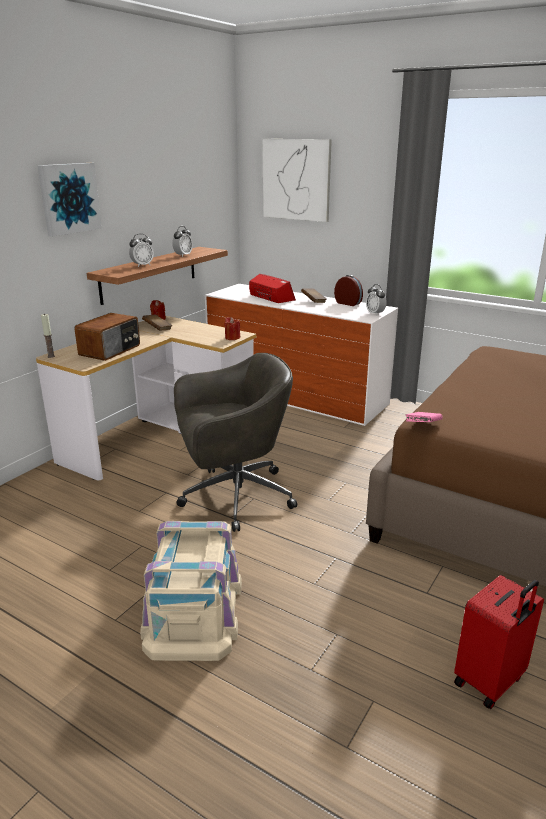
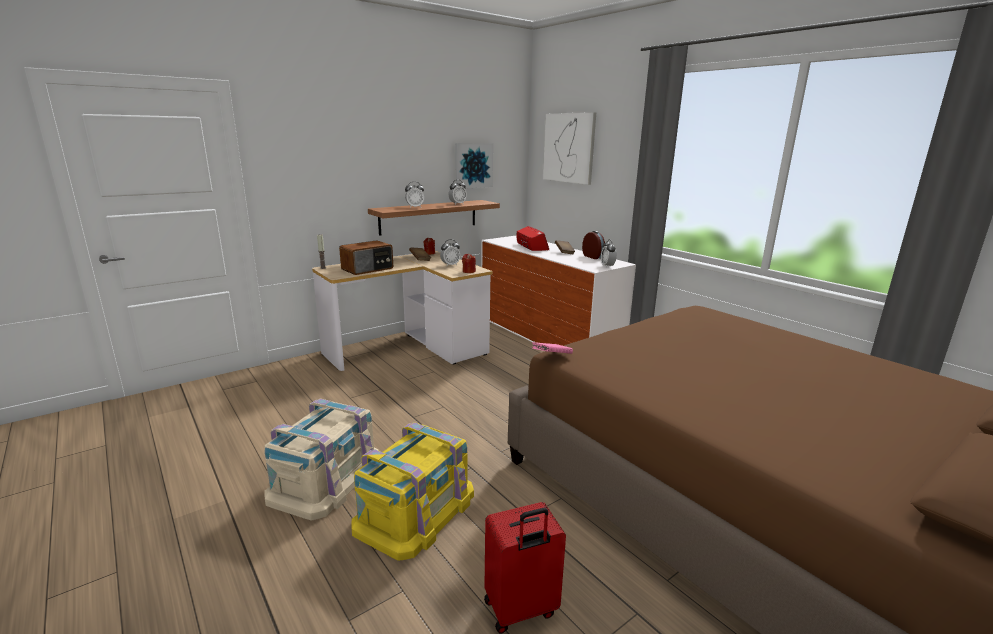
camera: 20 degrees right, 5 degrees down
picture [37,163,102,237] -> picture moved to [455,143,493,189]
grey office chair [174,353,297,532] -> none
none -> yellow storage box [351,422,474,561]
none -> alarm clock [440,239,460,266]

